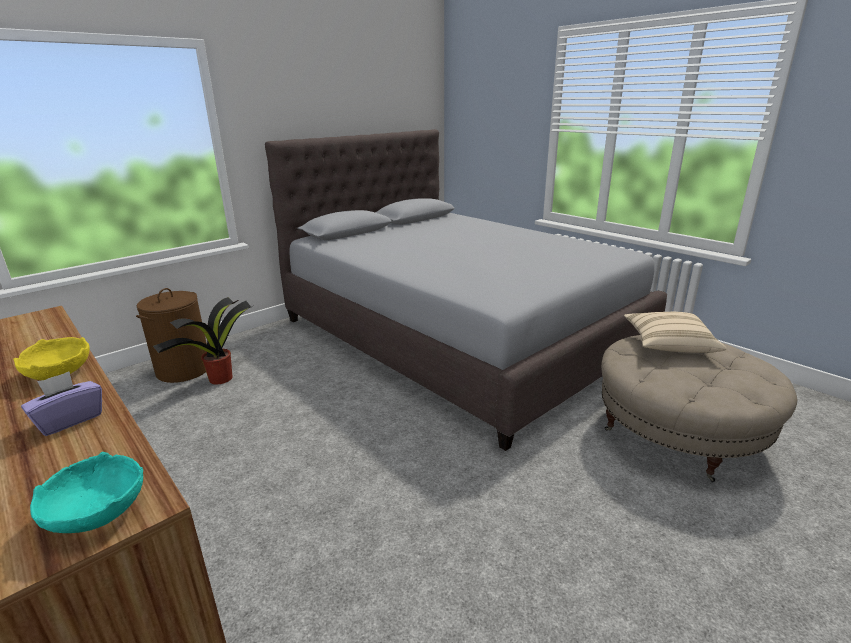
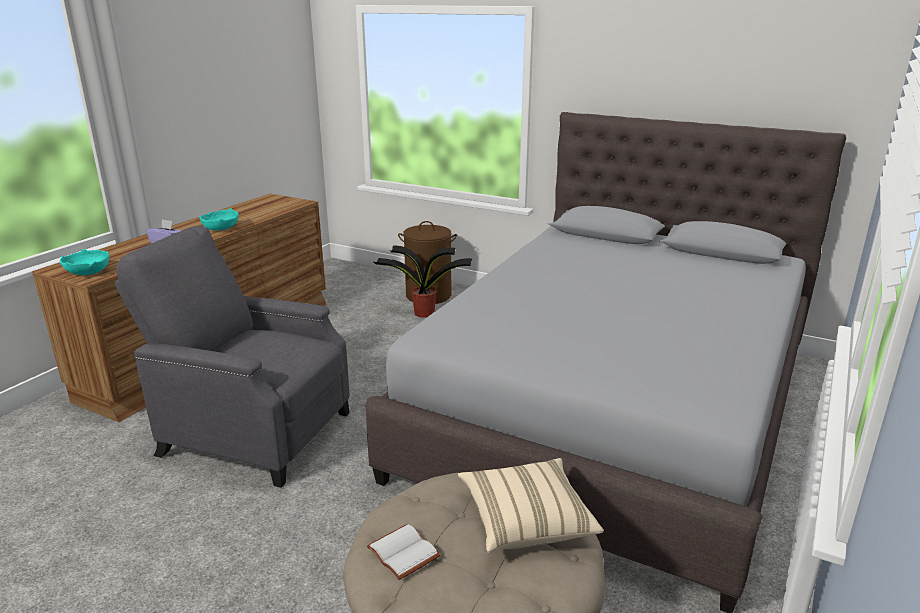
camera: 70 degrees right, 0 degrees up
yellow bowl [13,337,90,380] -> turquoise bowl [199,208,239,231]
none -> grey armchair [115,226,350,488]
none -> white book [367,524,441,580]

